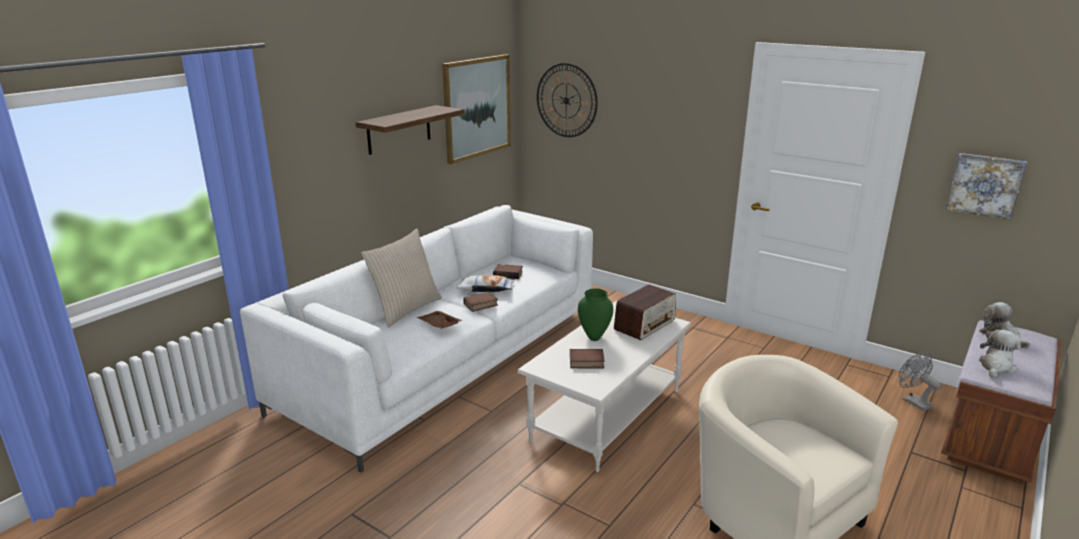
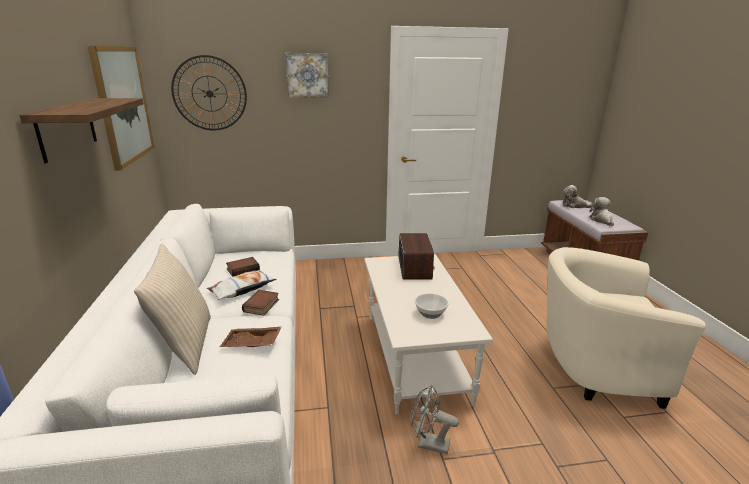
camera: 45 degrees left, 0 degrees up
book [570,349,605,369] -> bowl [415,293,448,319]
green vase [578,288,613,341] -> none
grey fan [899,353,942,411] -> grey fan moved to [410,385,459,454]
picture [946,153,1027,220] -> picture moved to [286,53,329,97]

